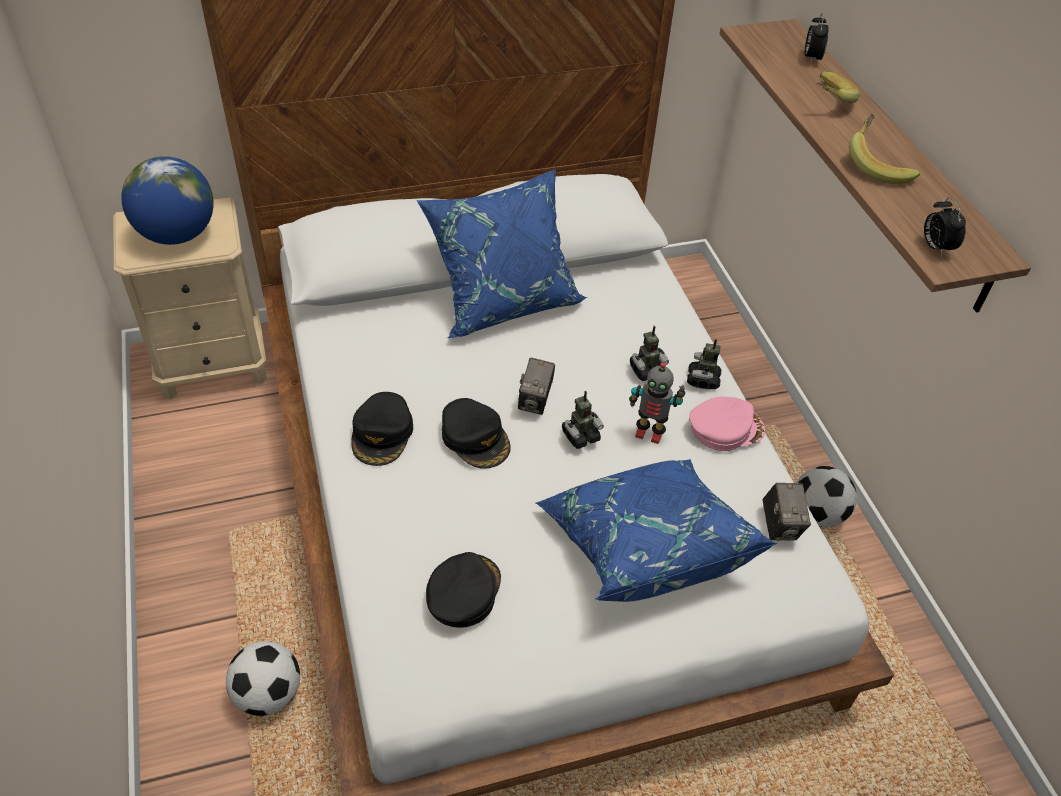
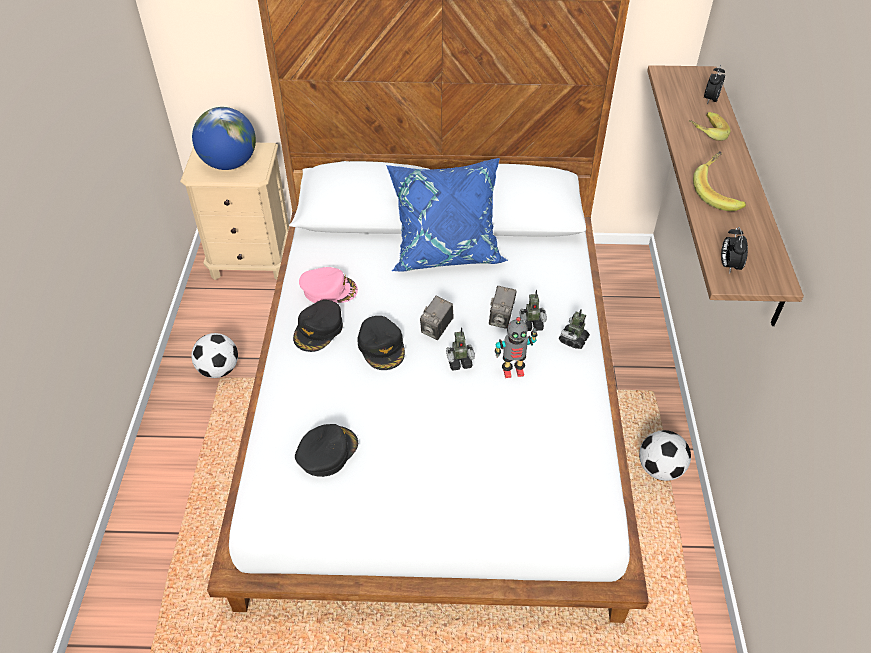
camera: 20 degrees right, 0 degrees up
football [226,641,300,716] -> football moved to [191,333,238,378]
blue pillow [535,459,777,602] -> none
toy robot [629,362,685,444] -> toy robot turned 45 degrees counterclockwise [495,317,537,378]
pink cap [689,397,765,451] -> pink cap moved to [299,267,358,303]
camera [762,483,811,541] -> camera moved to [489,286,517,329]

